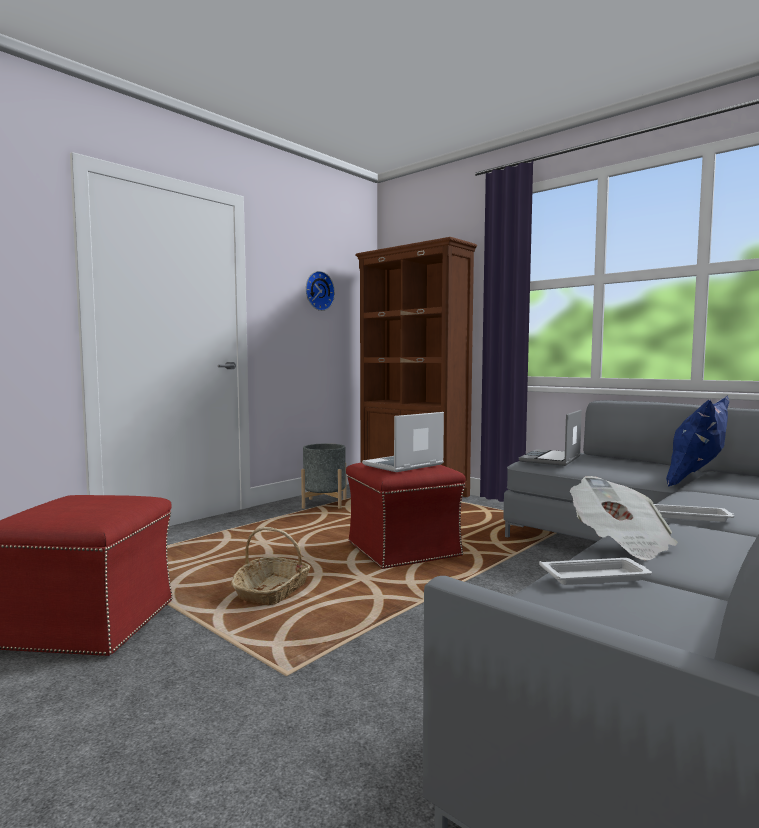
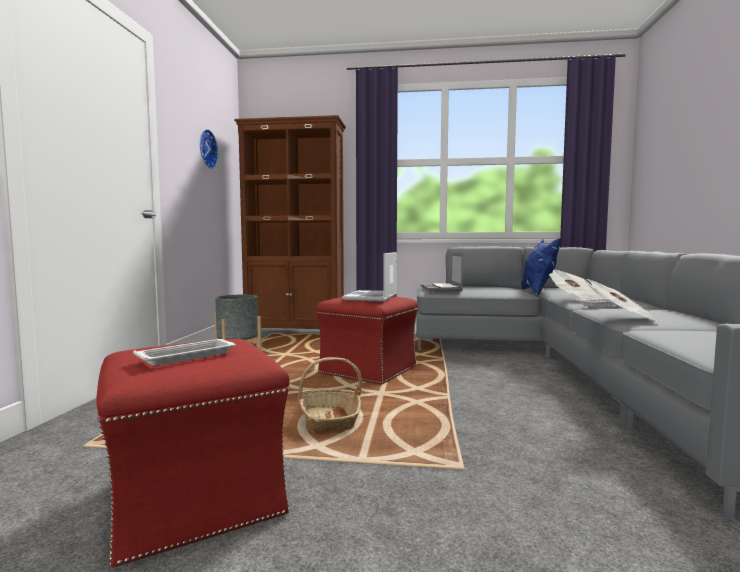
camera: 35 degrees left, 0 degrees up
white tray [539,558,652,585] -> white tray moved to [133,339,236,366]
none -> newspaper [549,270,602,300]

